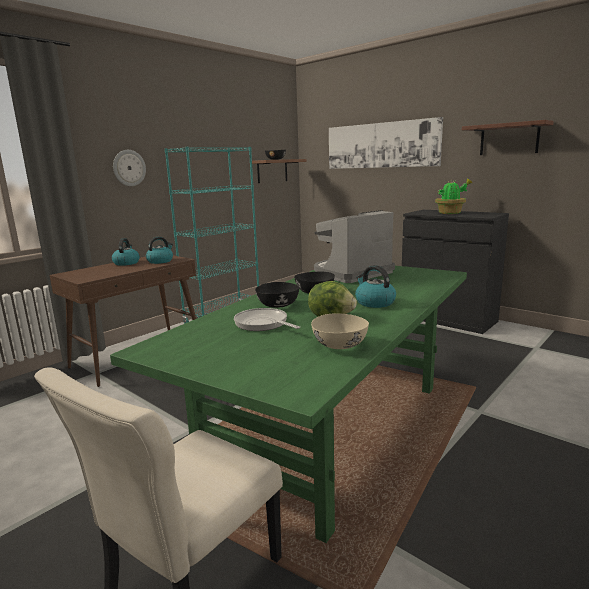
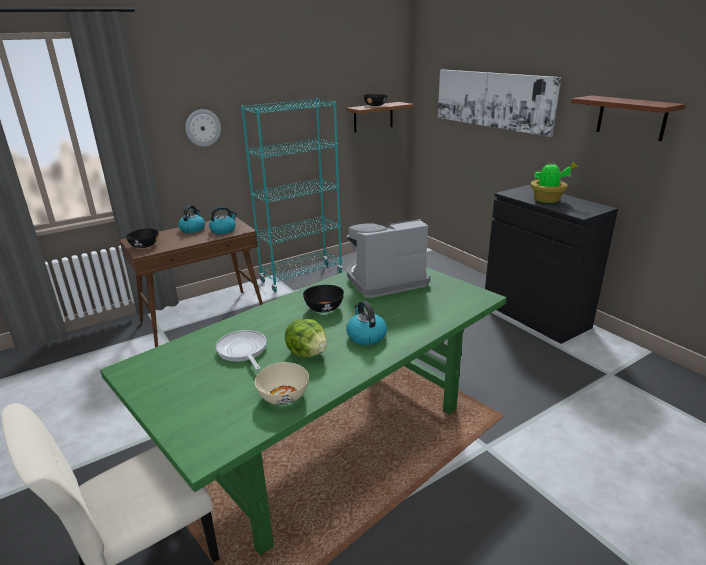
camera: 15 degrees right, 10 degrees up
black bowl [255,282,299,308] -> black bowl moved to [126,228,158,248]

